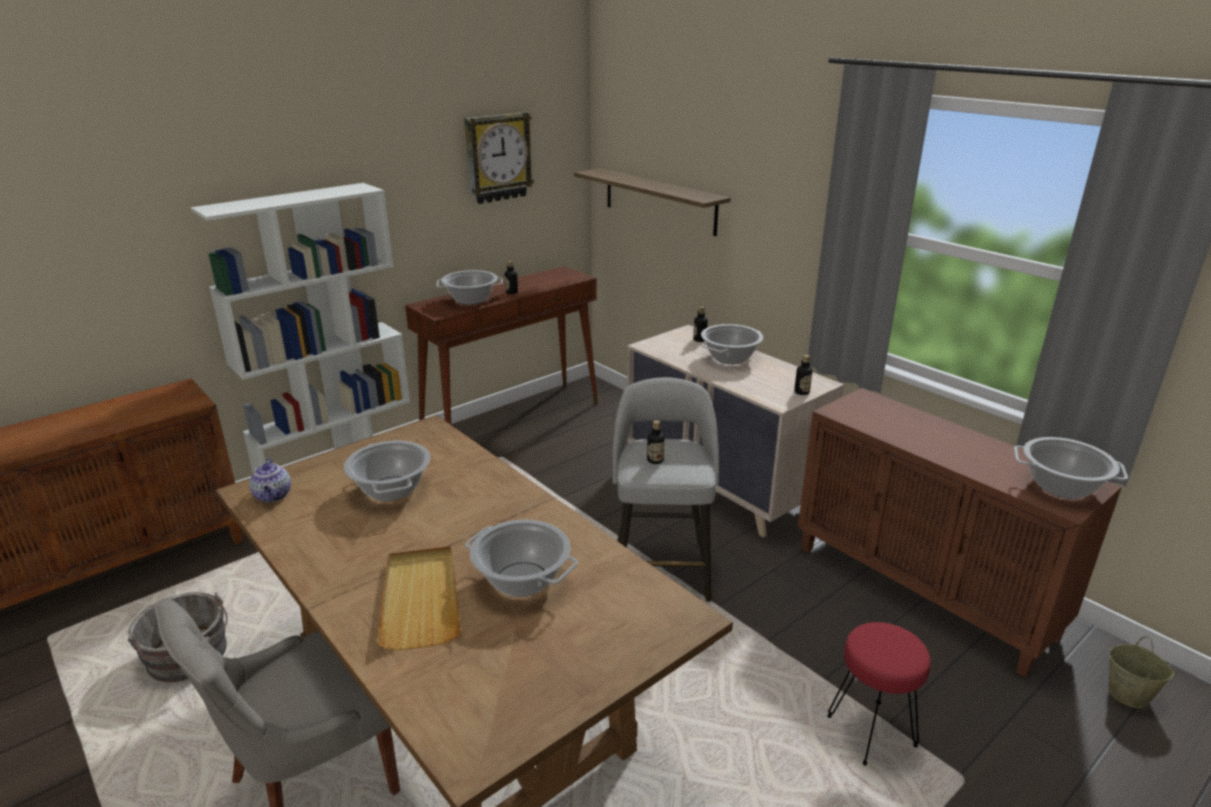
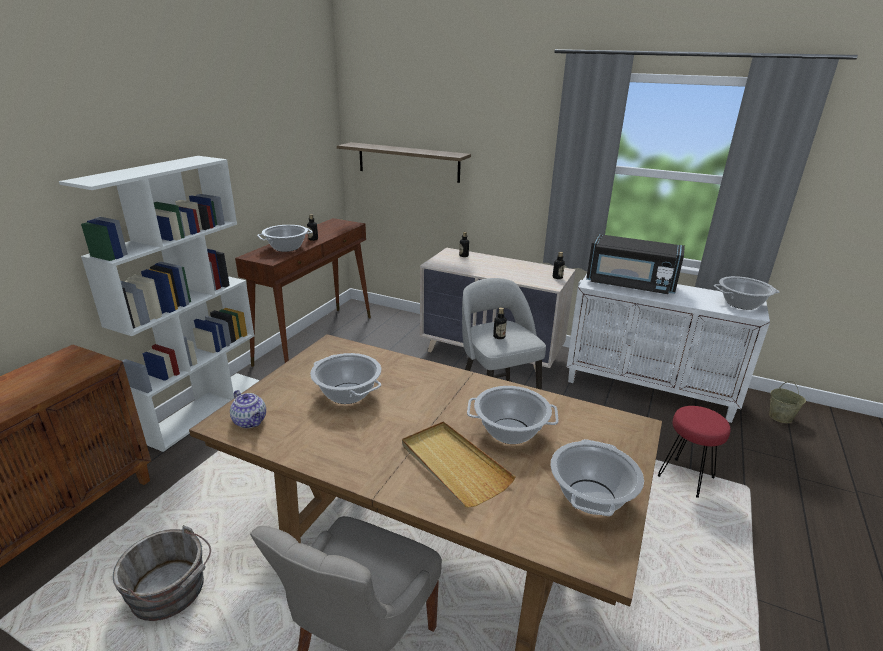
camera: 25 degrees left, 0 degrees up
wall clock [464,112,534,204] -> none
cooking pot [701,324,763,364] -> cooking pot moved to [551,439,644,516]
brown cabinet [798,388,1122,677] -> white cabinet [566,274,770,423]
none -> black microwave [586,234,685,294]

